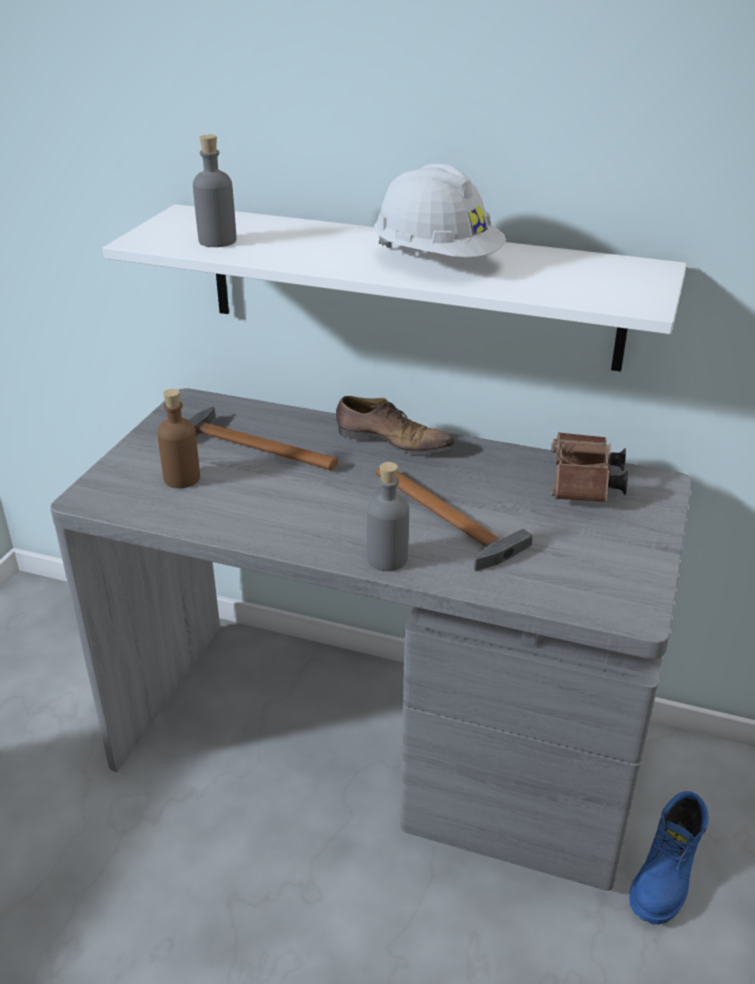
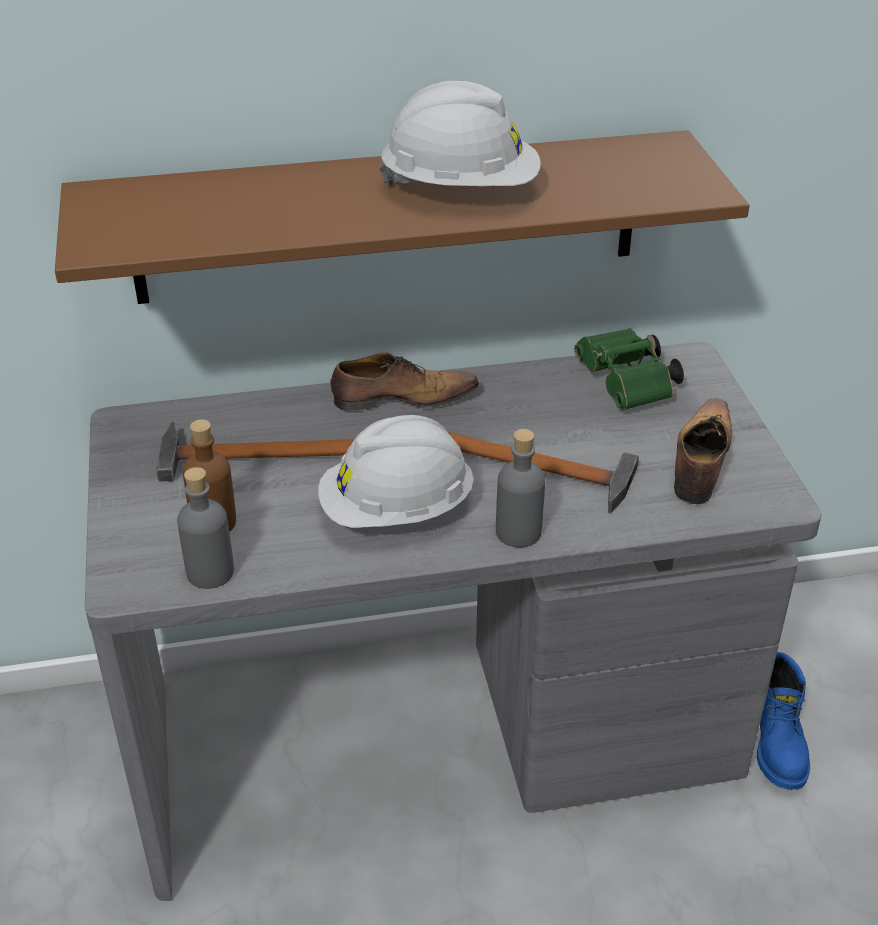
camera: 30 degrees left, 5 degrees up
white shelf [103,204,687,372] -> brown shelf [55,130,749,304]
grey bottle [193,135,237,247] -> grey bottle moved to [177,467,234,589]
brown binoculars [551,432,628,502] -> green binoculars [574,328,684,410]
none -> white hard hat [318,415,474,528]
none -> shoe [674,398,732,504]

